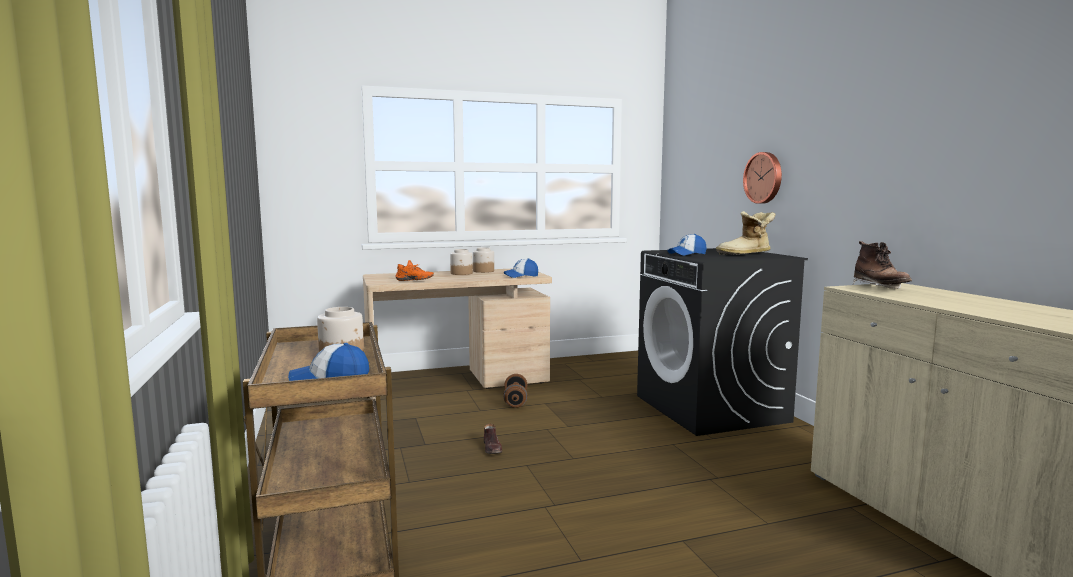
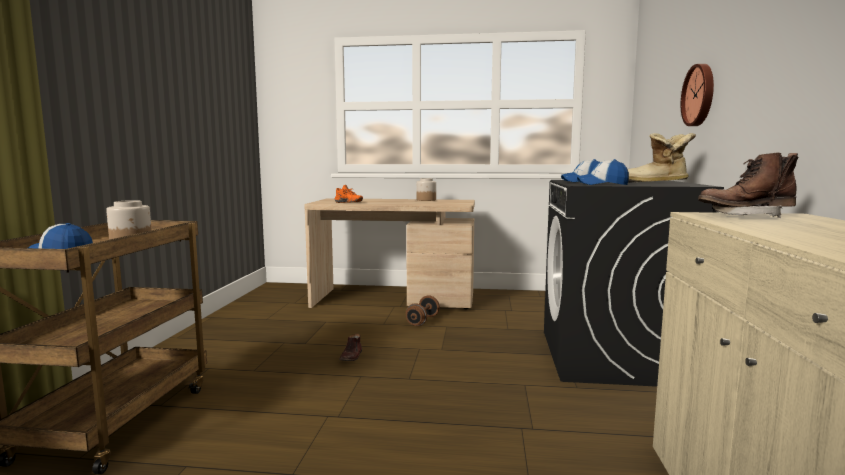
camera: 25 degrees right, 0 degrees up
jar [450,249,473,275] -> none
cap [503,258,538,278] -> cap moved to [577,159,629,185]
brown boot [853,241,912,289] -> brown boot turned 75 degrees clockwise [698,152,798,218]

